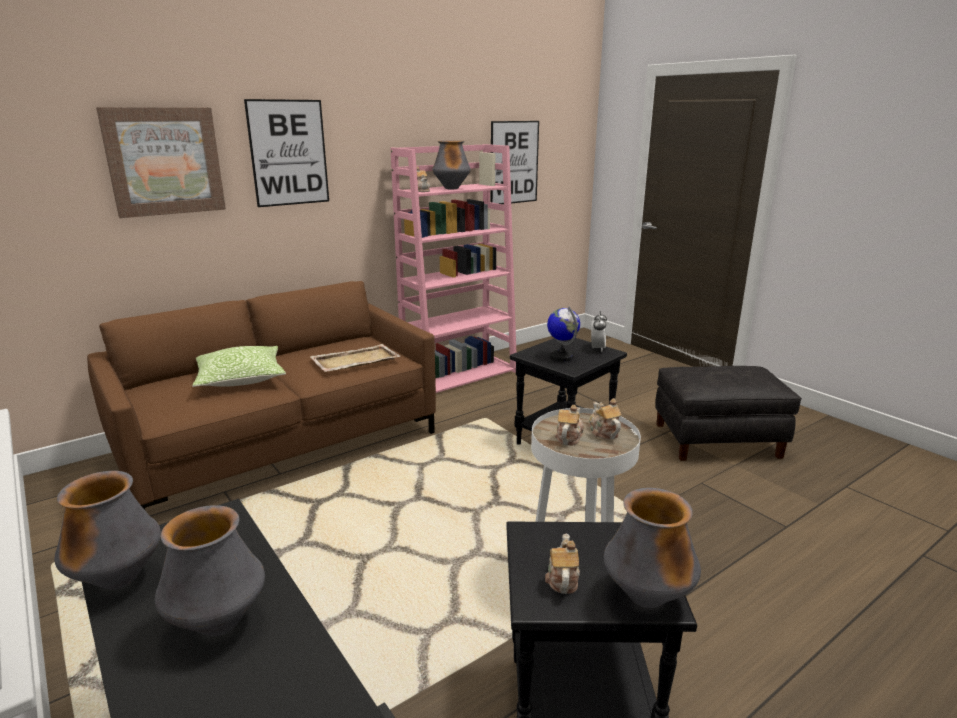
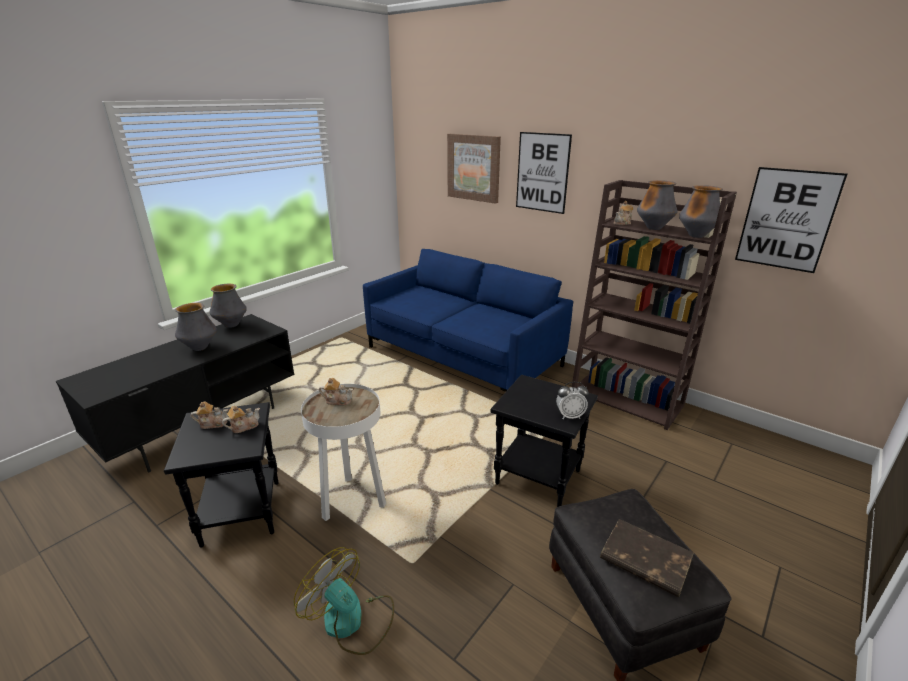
camera: 75 degrees right, 5 degrees up
brown sofa [87,281,436,511] -> blue sofa [363,249,573,392]
pillow [192,346,286,387] -> none
beige tray [310,344,400,372] -> none
pink bookcase [390,144,516,393] -> brown bookcase [572,180,737,430]
globe [547,307,580,362] -> none
teapot [589,398,622,439] -> teapot moved to [222,406,260,433]
vase [604,488,701,608] -> vase moved to [679,185,723,238]
none -> fan [294,547,394,655]
none -> brown book [600,519,694,597]

